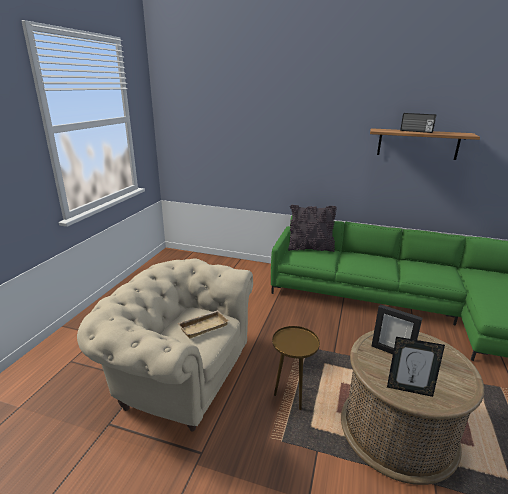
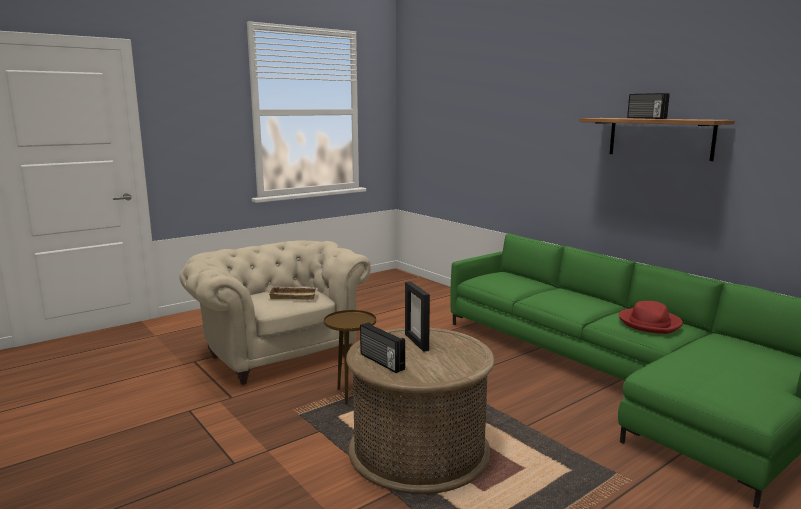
camera: 35 degrees right, 10 degrees down
black pillow [288,205,337,252] -> none
picture frame [387,337,445,397] -> radio [360,323,405,373]
none -> red hat [619,301,683,334]

